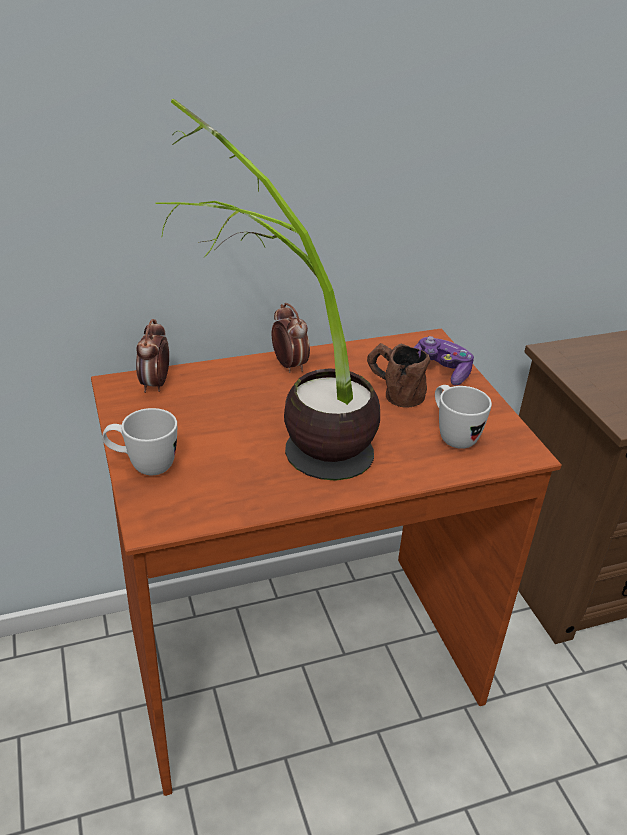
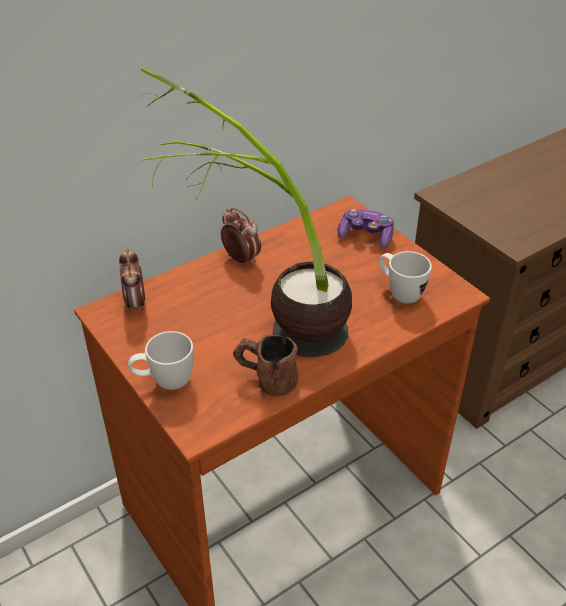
camera: 15 degrees left, 5 degrees up
brown mug [367,343,430,408] -> brown mug moved to [233,335,298,396]

